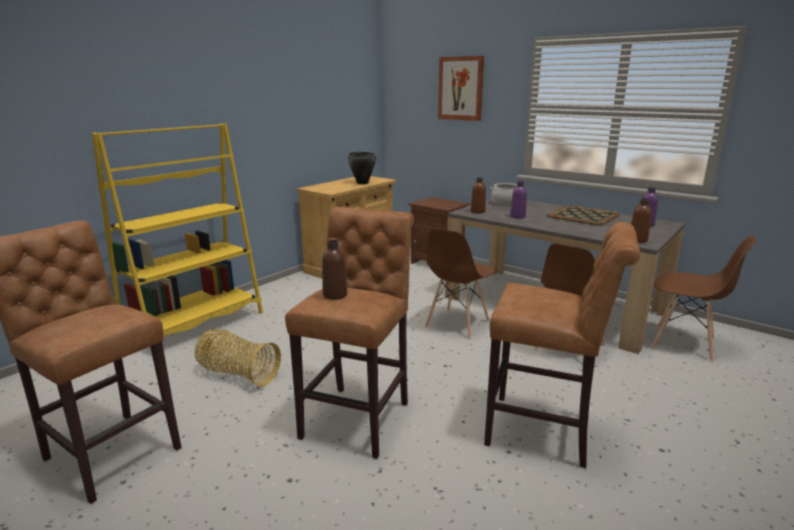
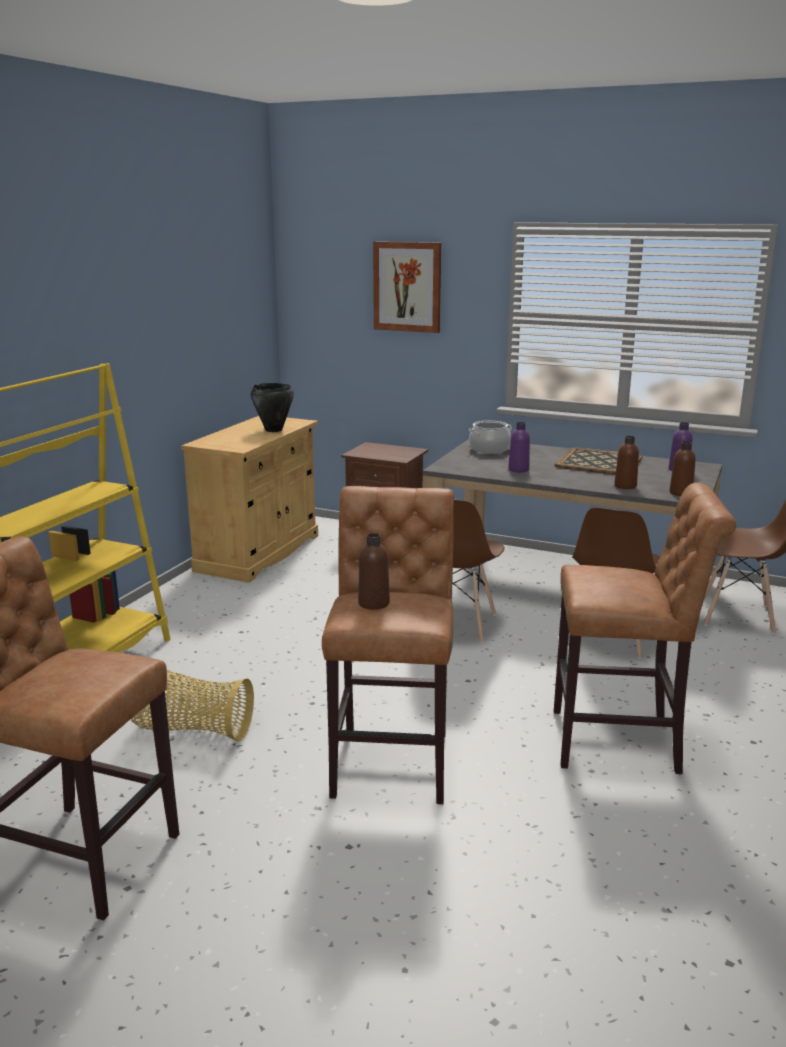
camera: 15 degrees left, 0 degrees up
brown bottle [471,178,486,214] -> brown bottle moved to [614,436,639,489]

